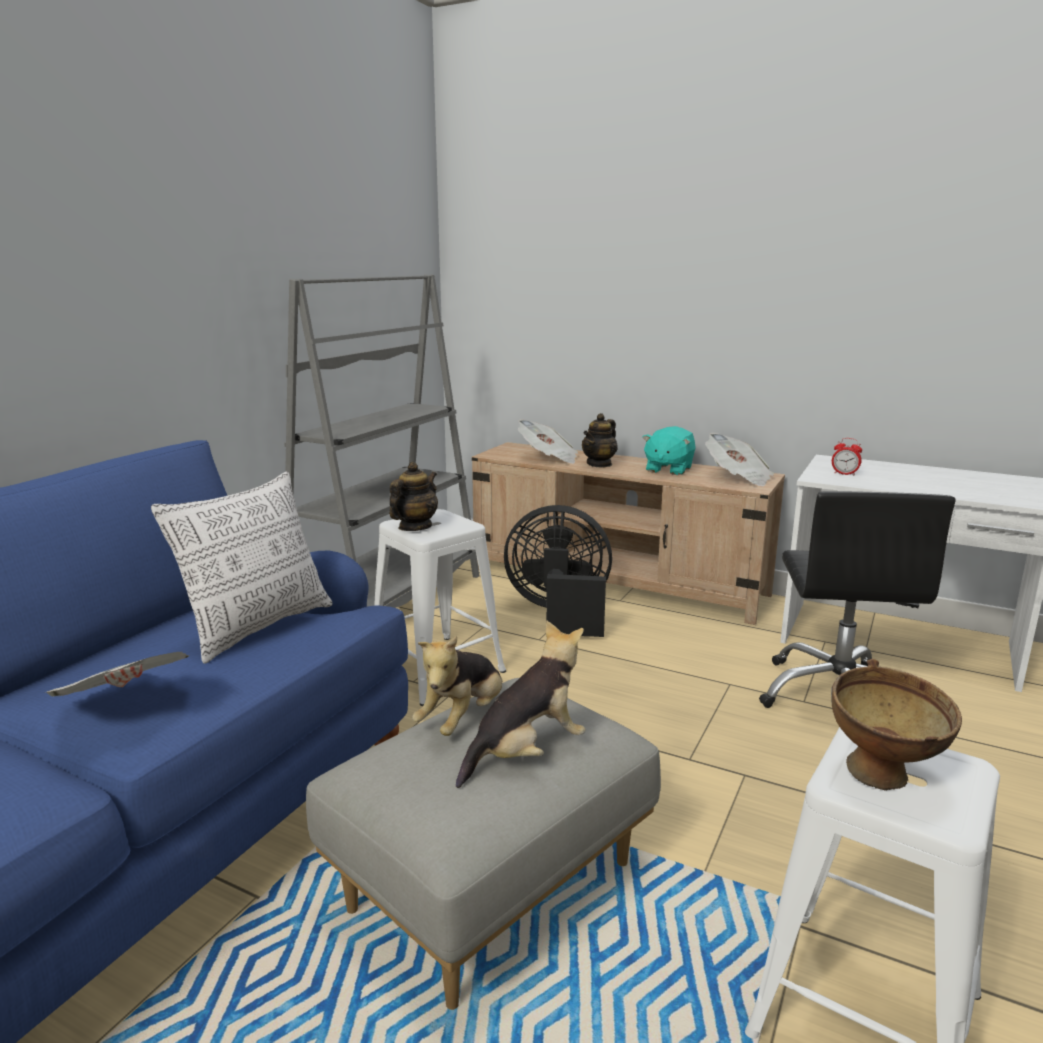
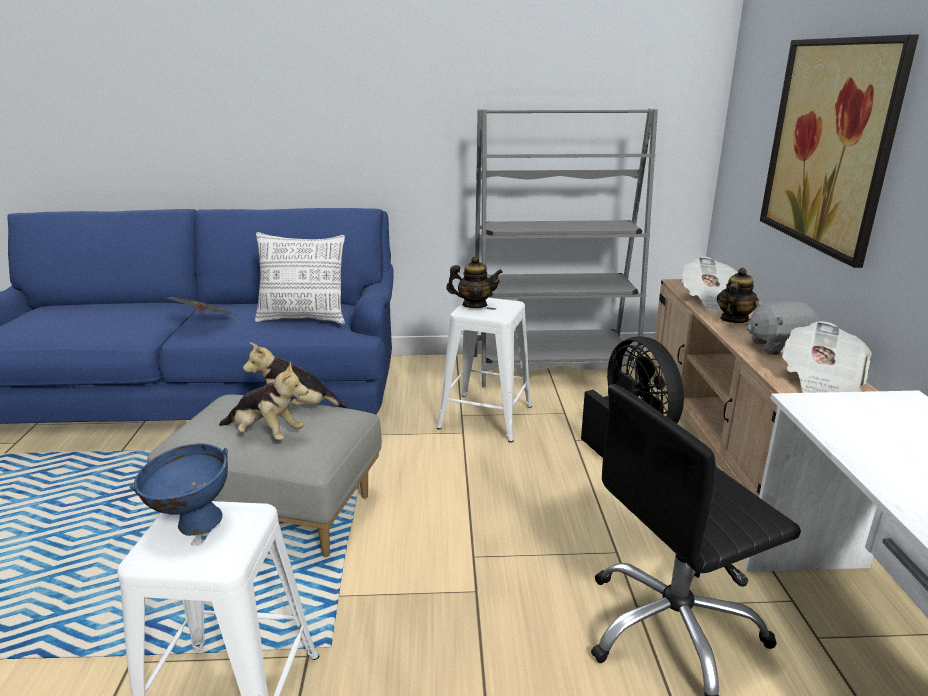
camera: 60 degrees right, 5 degrees up
teapot [582,413,618,468] -> teapot turned 120 degrees clockwise [717,268,759,323]
turquoise plush toy [643,426,696,475] -> grey plush toy [746,301,820,355]
brown bowl [831,659,962,790] -> blue bowl [130,443,228,536]
alarm clock [832,438,862,476] -> none
none -> picture [760,35,919,268]

